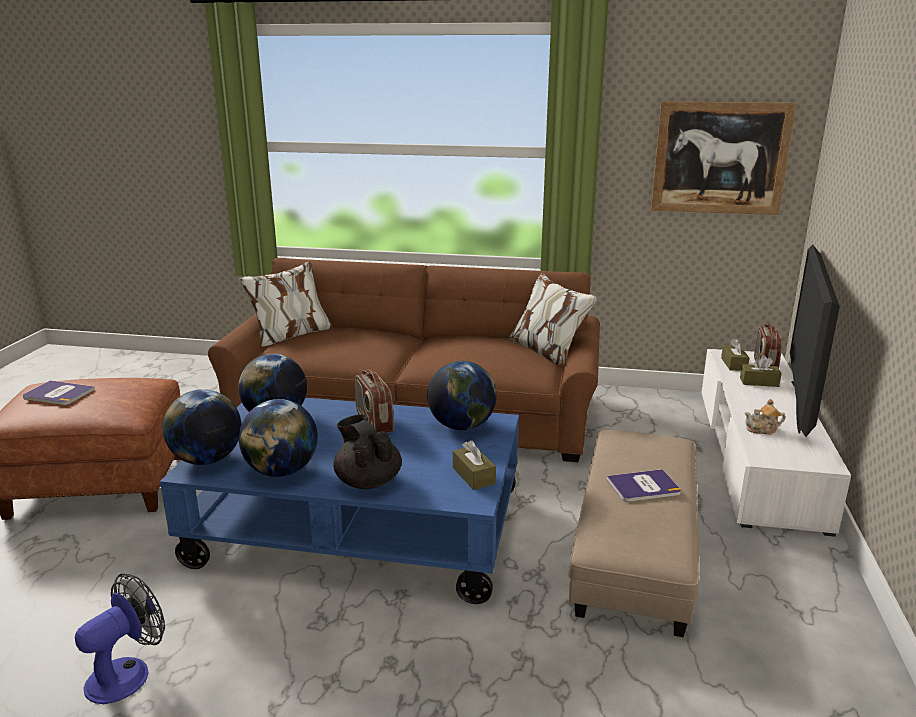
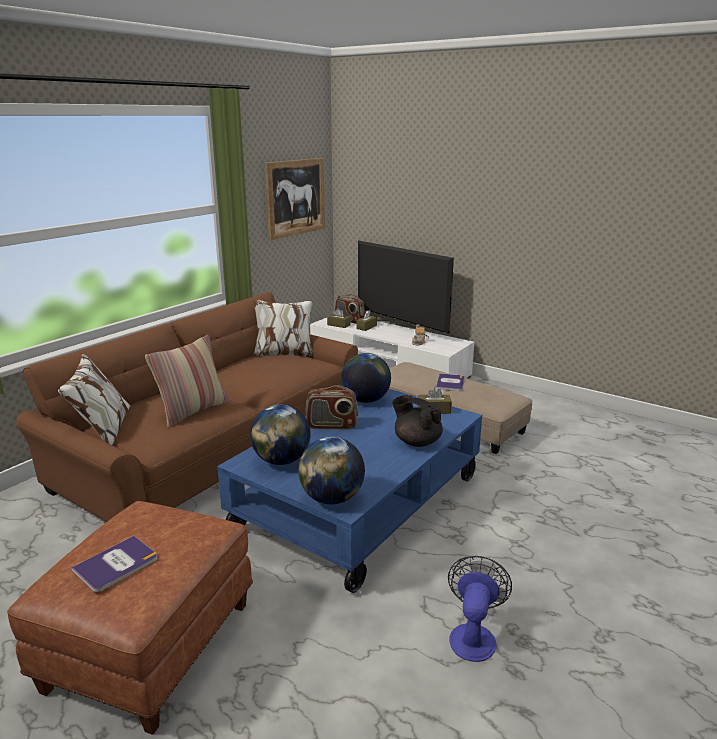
camera: 65 degrees left, 0 degrees up
fan [75,573,165,704] -> fan turned 45 degrees clockwise [448,556,512,662]
globe [239,399,318,477] -> none
black teapot [333,415,402,489] -> black teapot turned 45 degrees clockwise [392,395,443,447]
none -> pillow [145,335,230,428]

